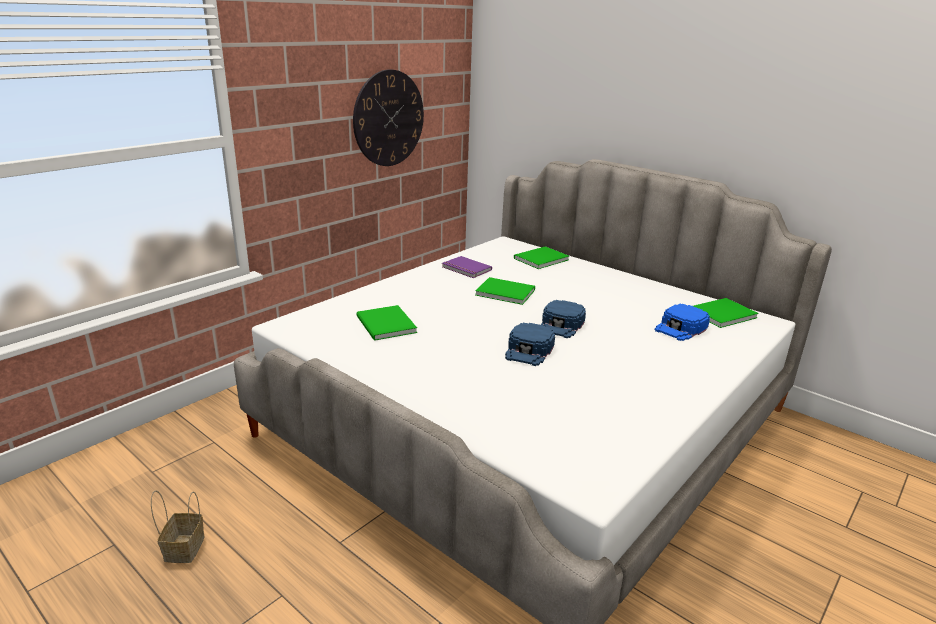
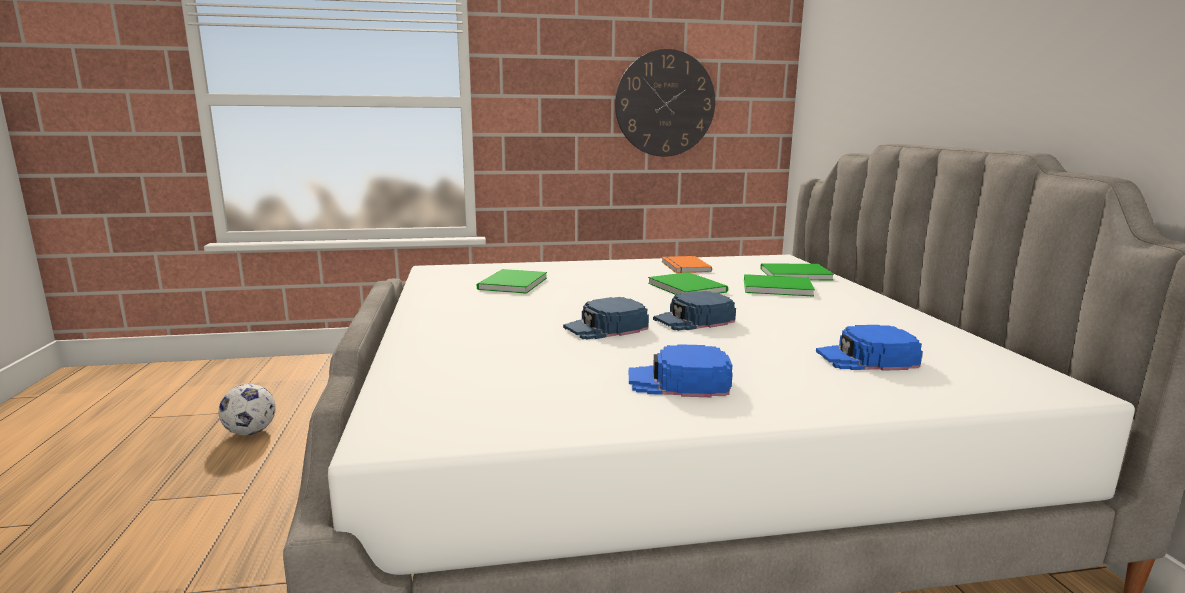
camera: 40 degrees right, 10 degrees down
basket [151,490,205,563] -> football [219,384,276,435]
purple book [442,256,492,278] -> orange book [662,256,712,273]
green book [693,298,758,328] -> green book moved to [744,274,815,297]
none -> blue cap [629,344,733,397]

